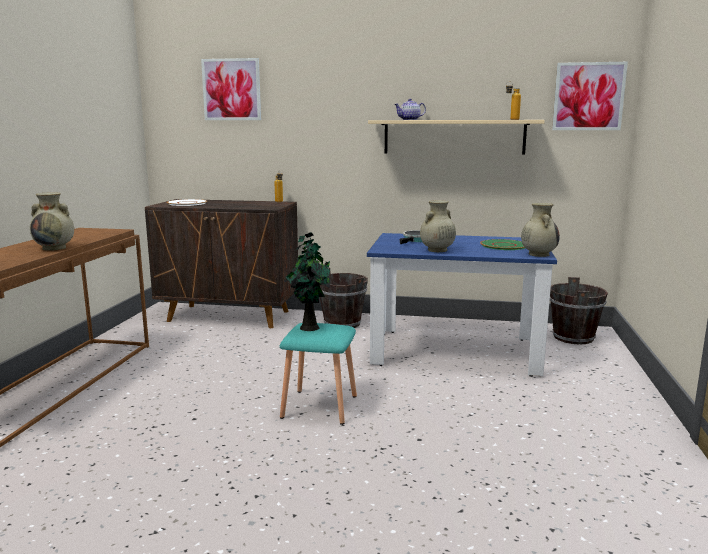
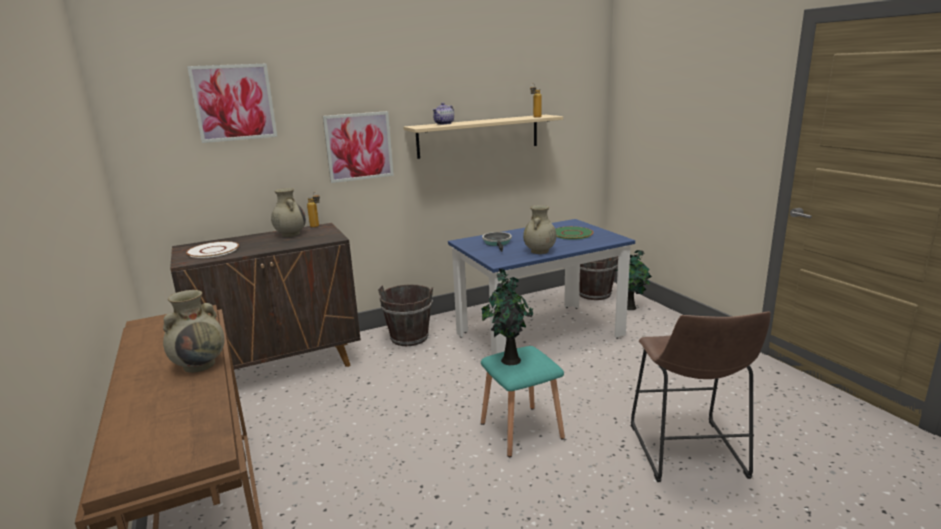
camera: 35 degrees left, 5 degrees up
beige vase [521,203,560,257] -> beige vase moved to [271,188,306,237]
picture [552,62,628,130] -> picture moved to [323,111,394,183]
none -> potted plant [613,250,652,310]
none -> brown stool [631,311,771,482]

